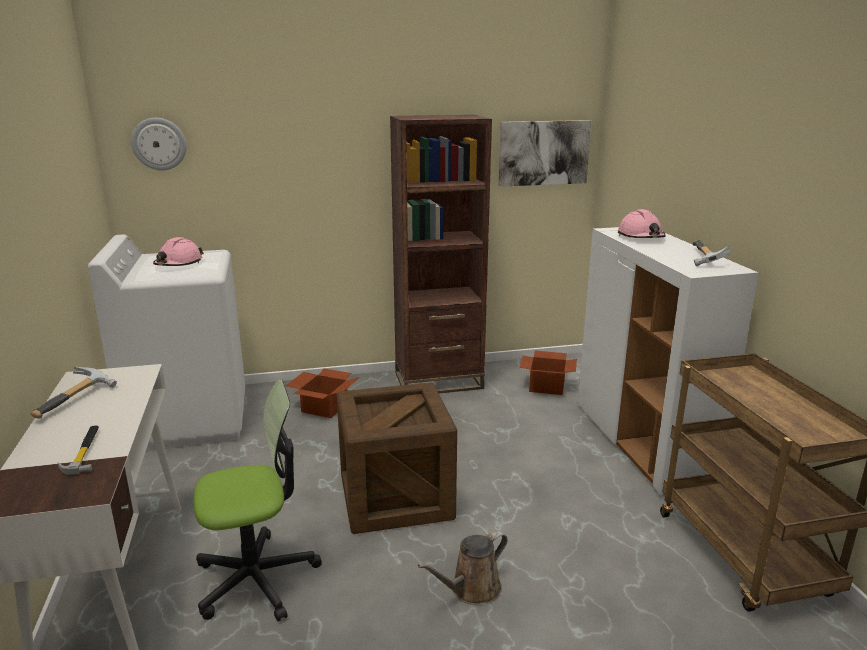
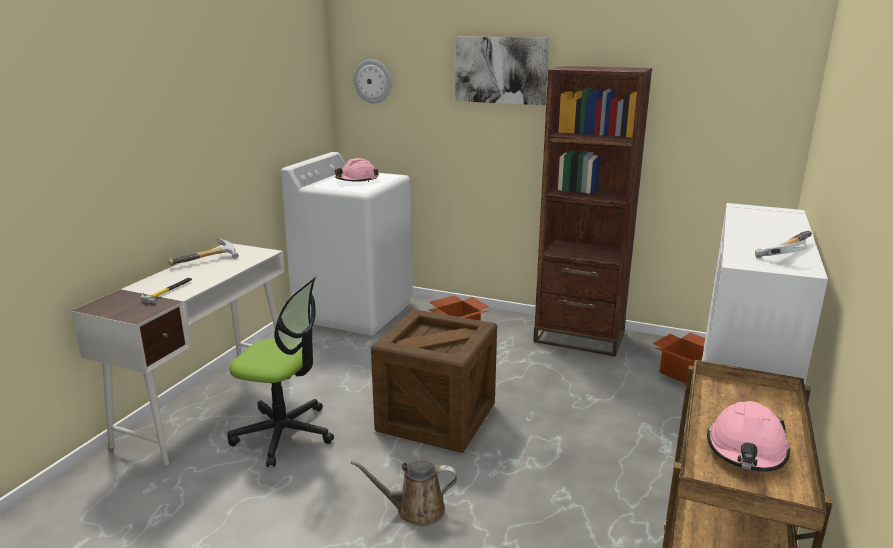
camera: 35 degrees right, 0 degrees up
picture [499,120,592,187] -> picture moved to [455,37,549,105]
pink hard hat [618,209,665,238] -> pink hard hat moved to [707,401,790,471]

